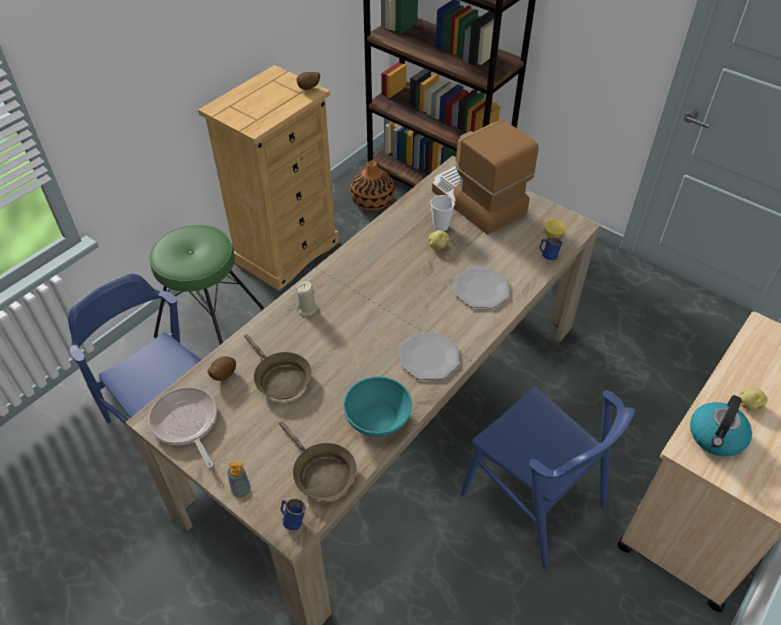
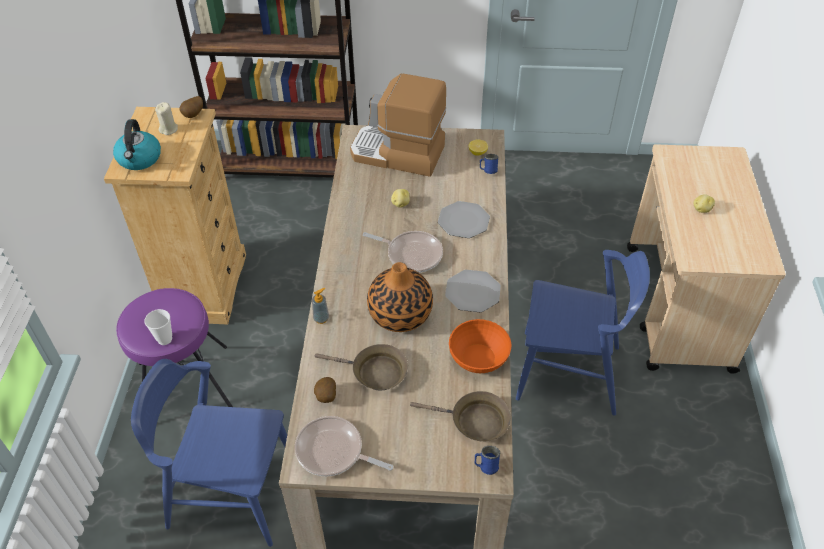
camera: 35 degrees left, 0 degrees up
green stool [150,225,264,345] -> purple stool [116,288,233,407]
soap dispenser [227,463,251,498] -> soap dispenser moved to [312,288,329,324]
beige candle [296,282,318,316] -> beige candle moved to [155,102,178,135]
turquoise bowl [343,376,412,437] -> orange bowl [449,319,511,373]
vase [350,161,395,210] -> vase moved to [367,262,433,332]
cup [430,195,455,232] -> cup moved to [144,309,172,345]
kettle [690,395,752,457] -> kettle moved to [113,119,161,170]
none -> frying pan [363,231,443,273]

